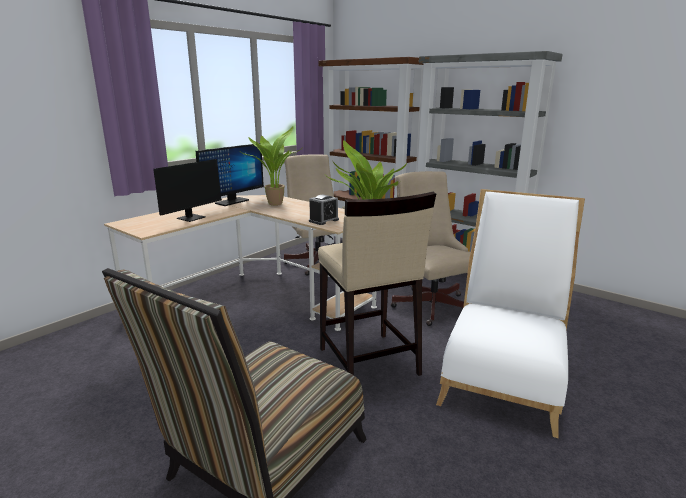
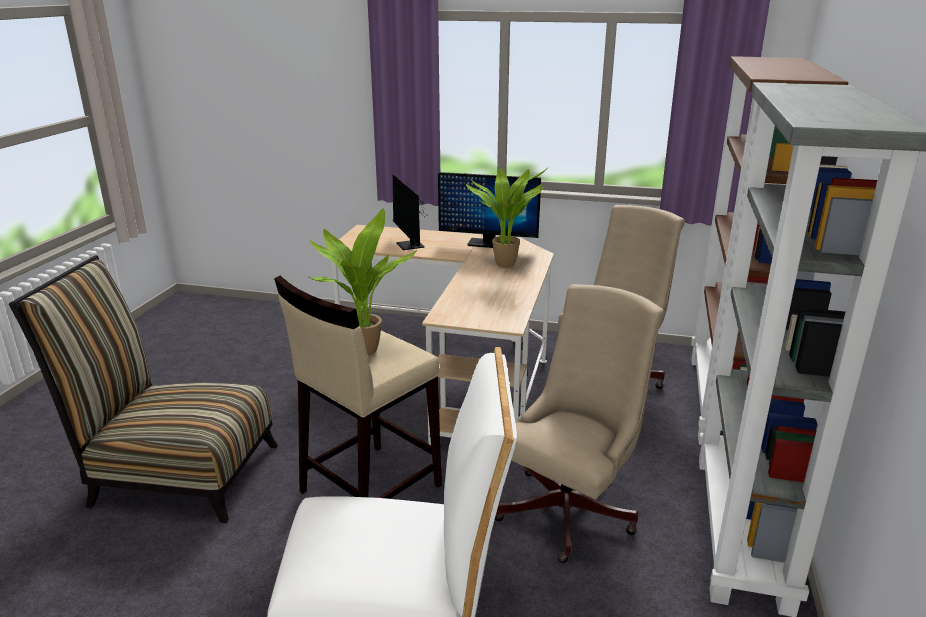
camera: 65 degrees right, 5 degrees up
monitor [153,159,234,222] -> monitor turned 60 degrees clockwise [393,174,428,250]
alarm clock [309,195,339,225] -> none

